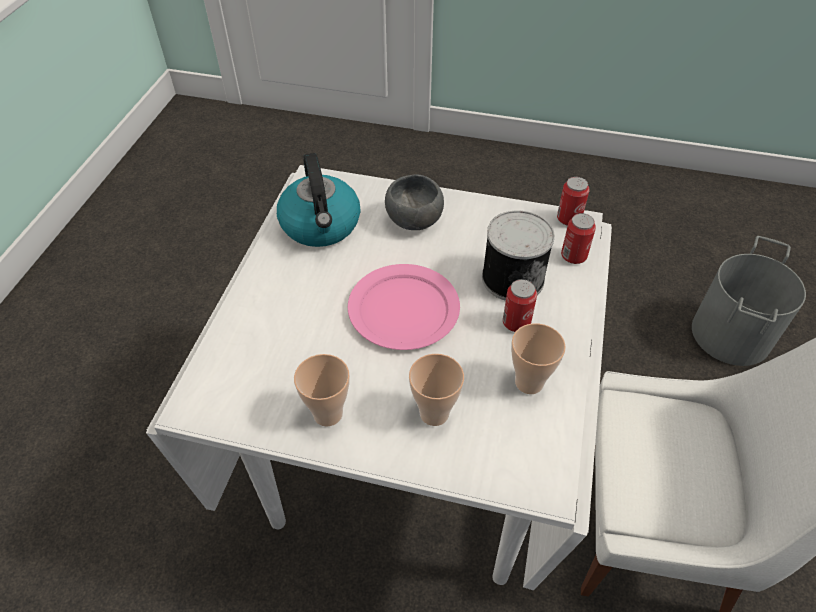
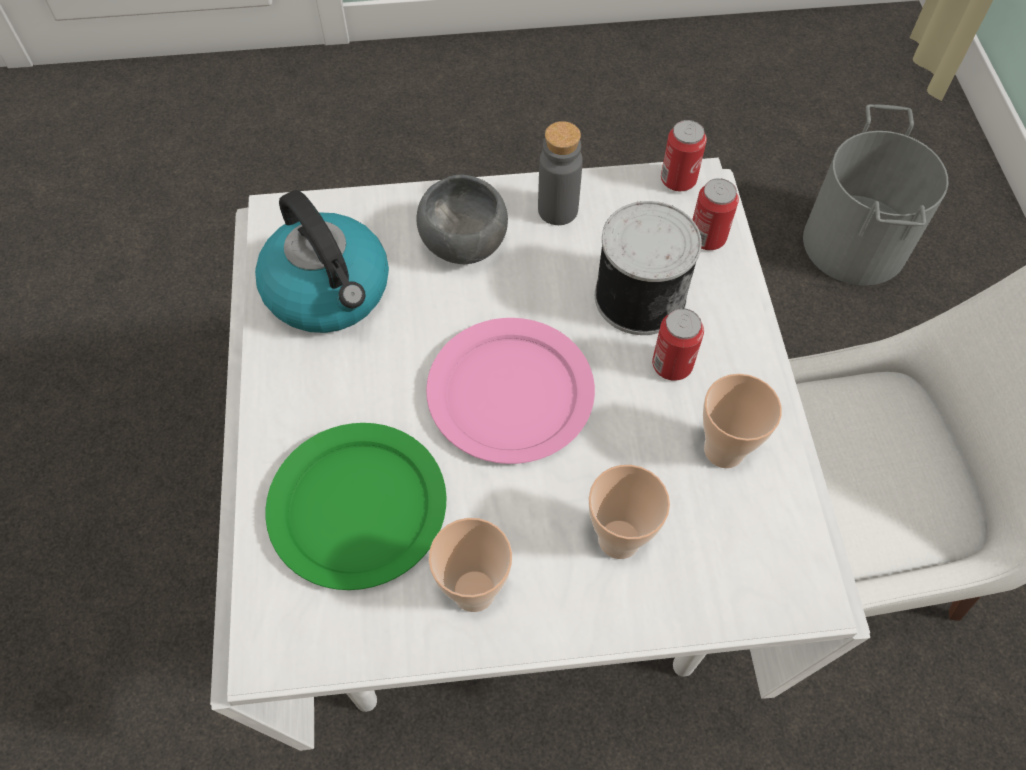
camera: 20 degrees left, 10 degrees up
none -> green plate [266,423,446,590]
none -> grey bottle [538,121,583,225]

